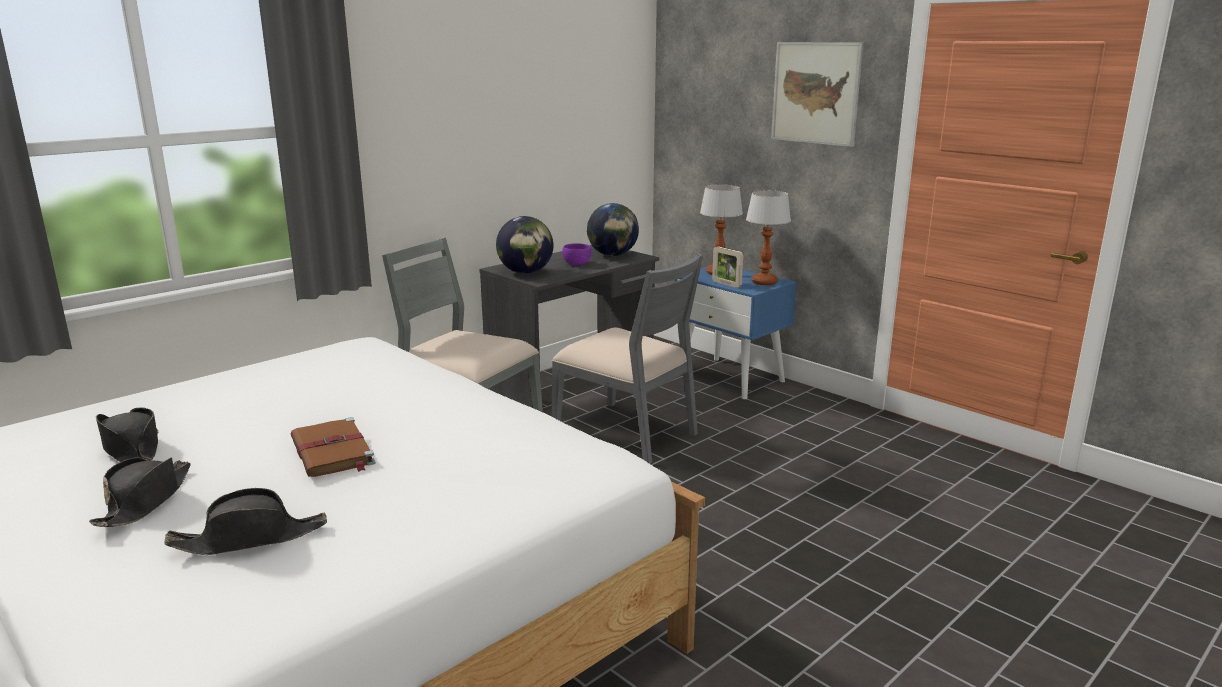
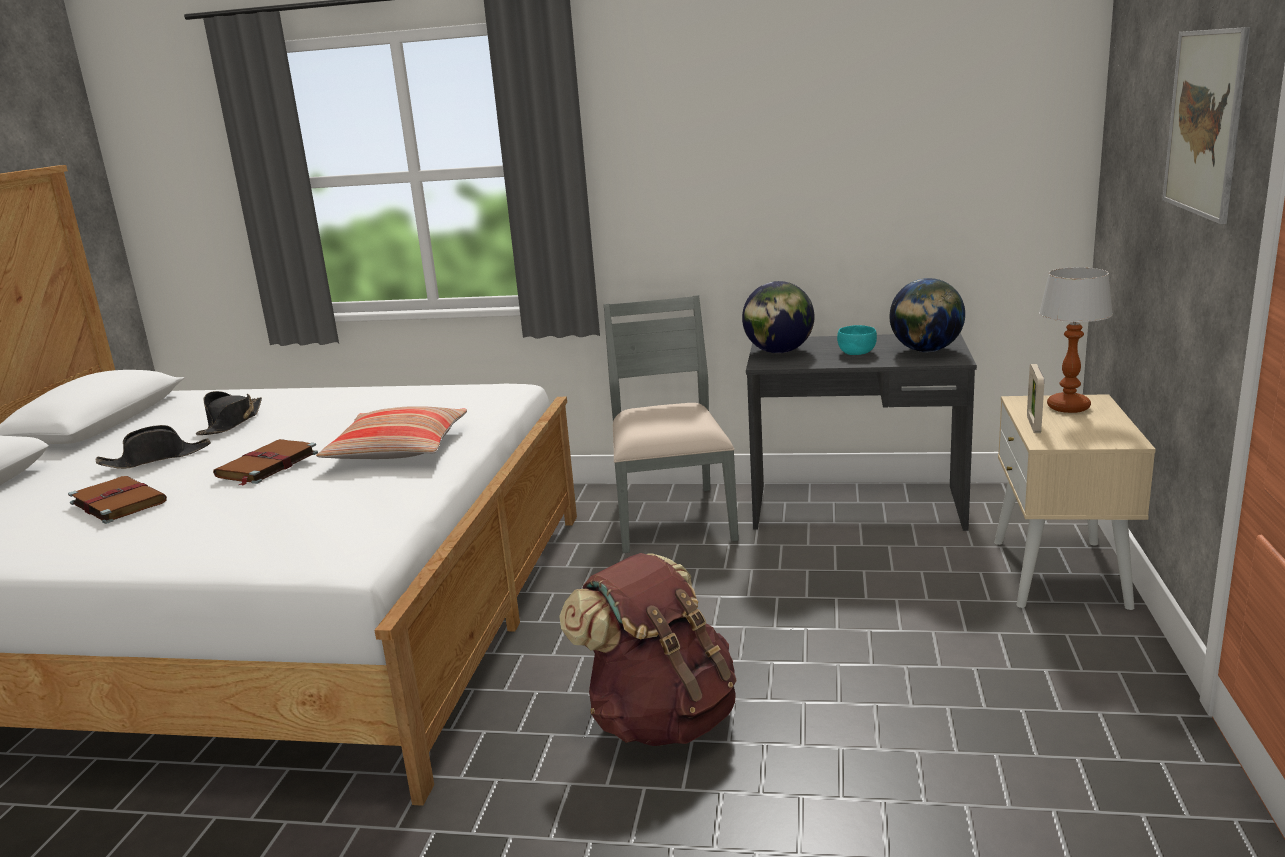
camera: 55 degrees right, 0 degrees up
black hat [164,488,327,555] -> brown book [68,476,167,524]
grey chair [552,253,703,464] -> none
purple bowl [562,243,592,265] -> turquoise bowl [837,325,877,355]
blue nightstand [675,267,797,399] -> beige nightstand [994,394,1156,610]
table lamp [746,190,791,285] -> none
none -> pillow [316,406,467,459]
none -> brown backpack [559,553,737,746]

